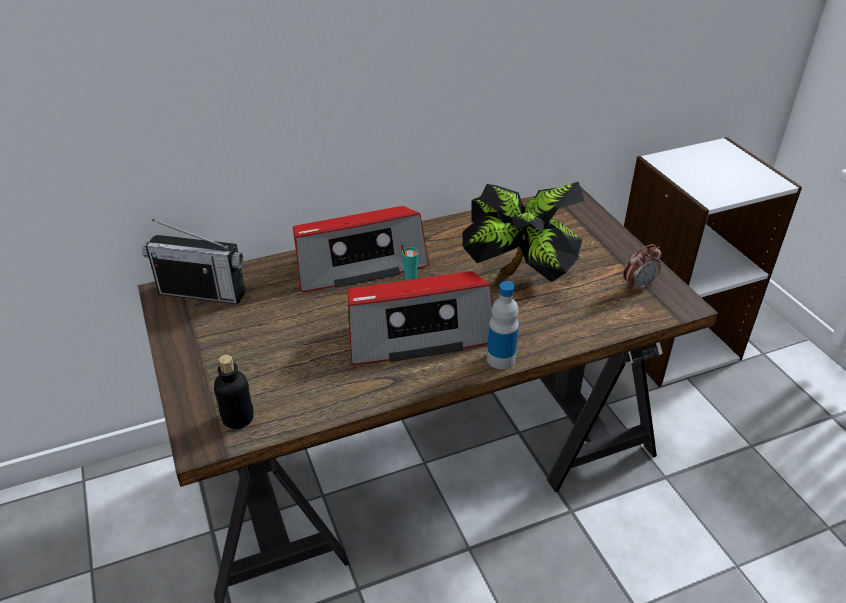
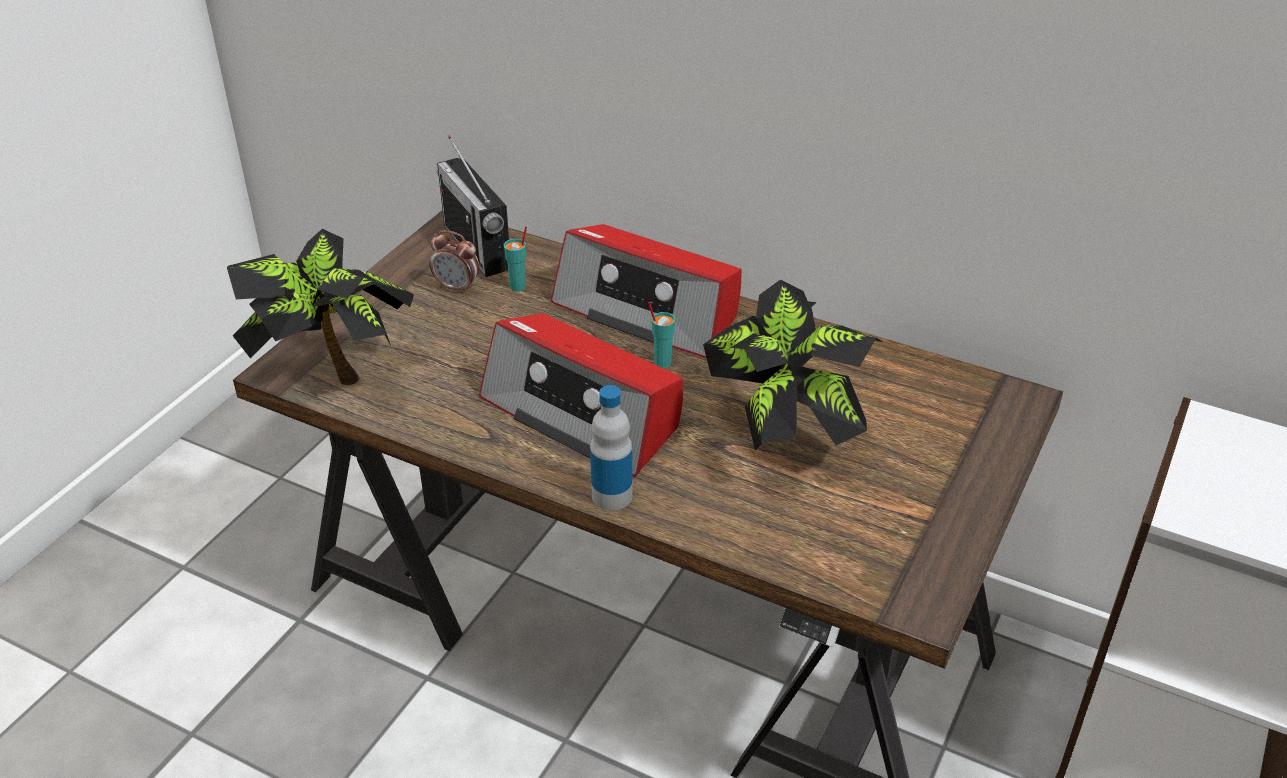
camera: 50 degrees right, 0 degrees up
bottle [214,355,254,429] -> potted plant [227,229,414,385]
alarm clock [623,244,662,292] -> alarm clock moved to [429,230,480,294]
none -> turquoise cup [504,226,527,291]

